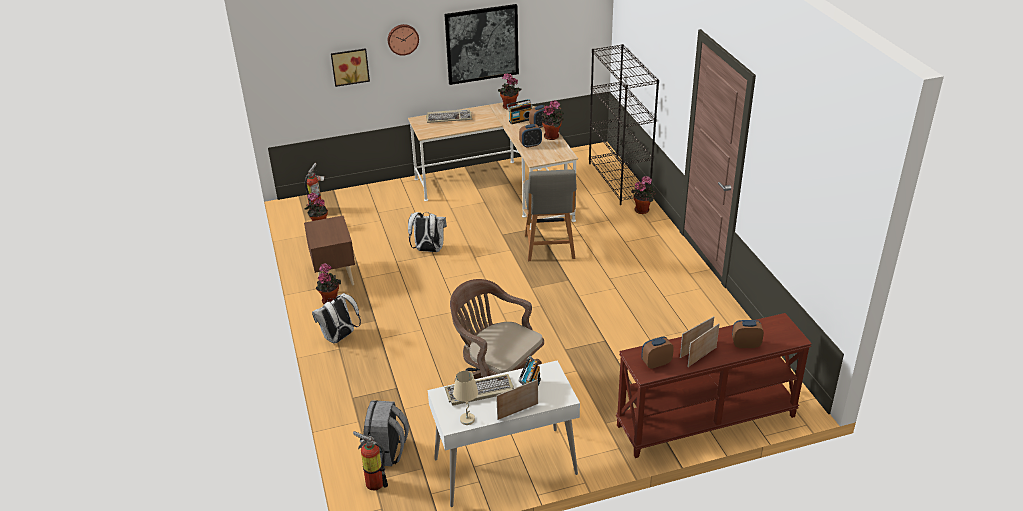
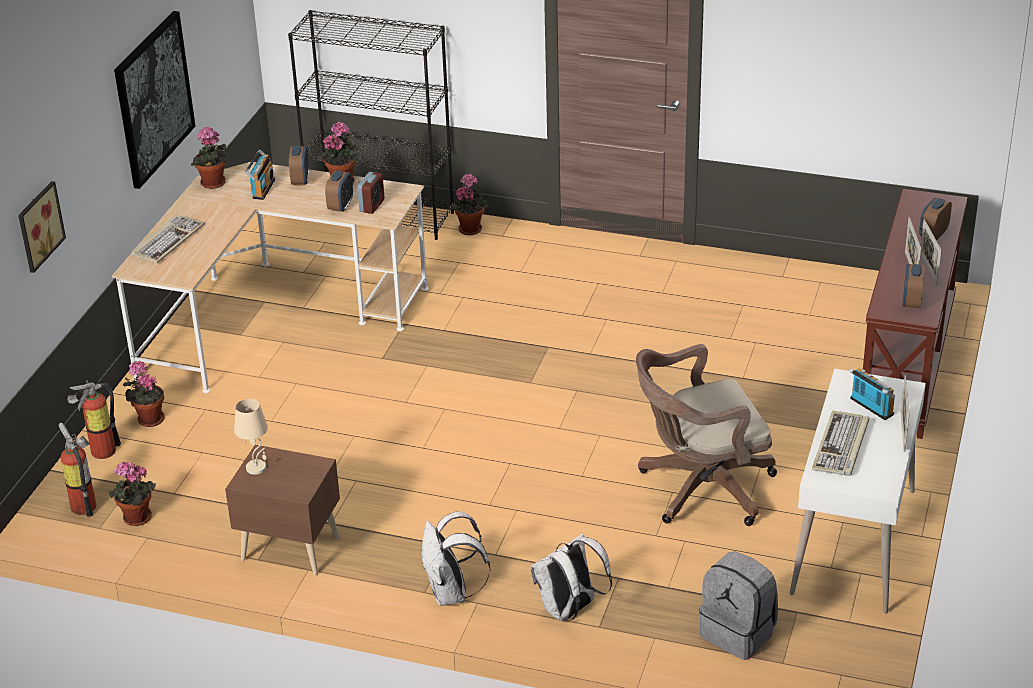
camera: 55 degrees left, 0 degrees up
potted plant [316,264,341,304] -> potted plant moved to [123,361,165,427]
fire extinguisher [353,431,388,491] -> fire extinguisher moved to [67,380,121,459]
wall clock [388,24,419,56] -> none
white backpack [408,212,447,252] -> white backpack moved to [530,533,612,621]
beige table lamp [453,371,478,425] -> beige table lamp moved to [234,399,268,475]
grey chair [524,169,577,261] -> none
none -> alarm clock [357,172,385,214]

